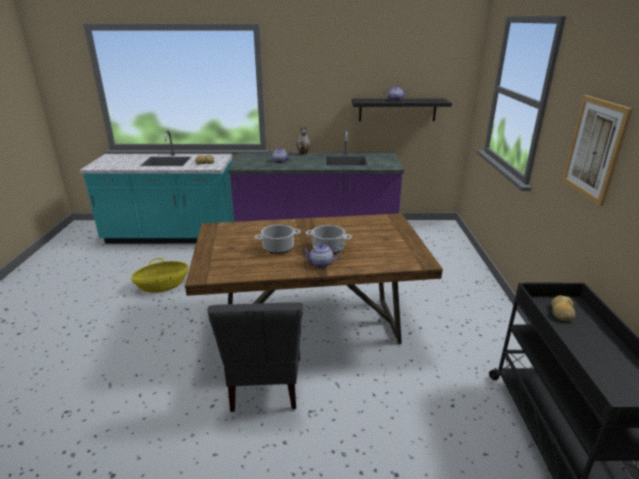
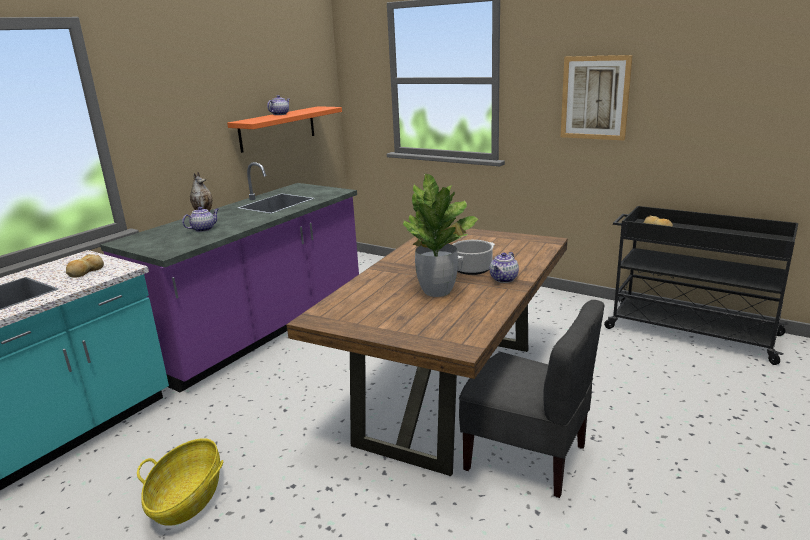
camera: 55 degrees left, 5 degrees down
cooking pot [254,224,301,254] -> potted plant [403,174,479,297]
black shelf [352,99,452,121] -> orange shelf [227,106,342,153]

